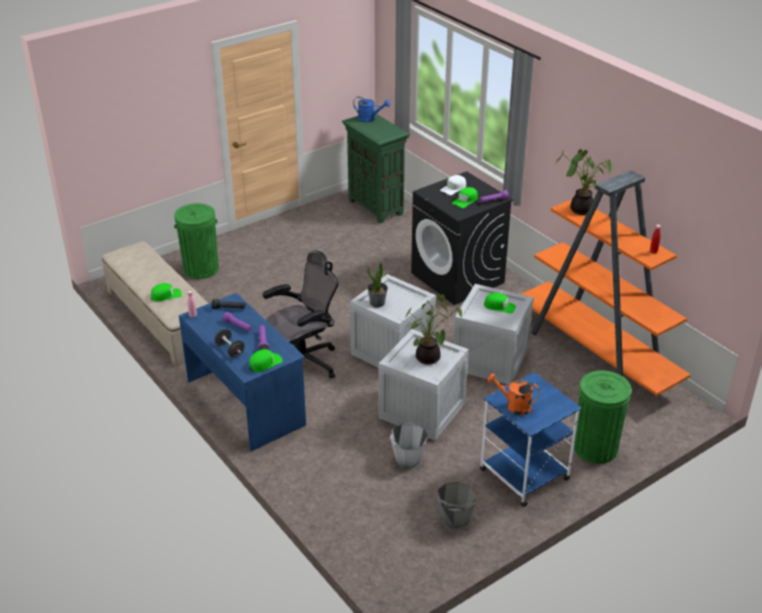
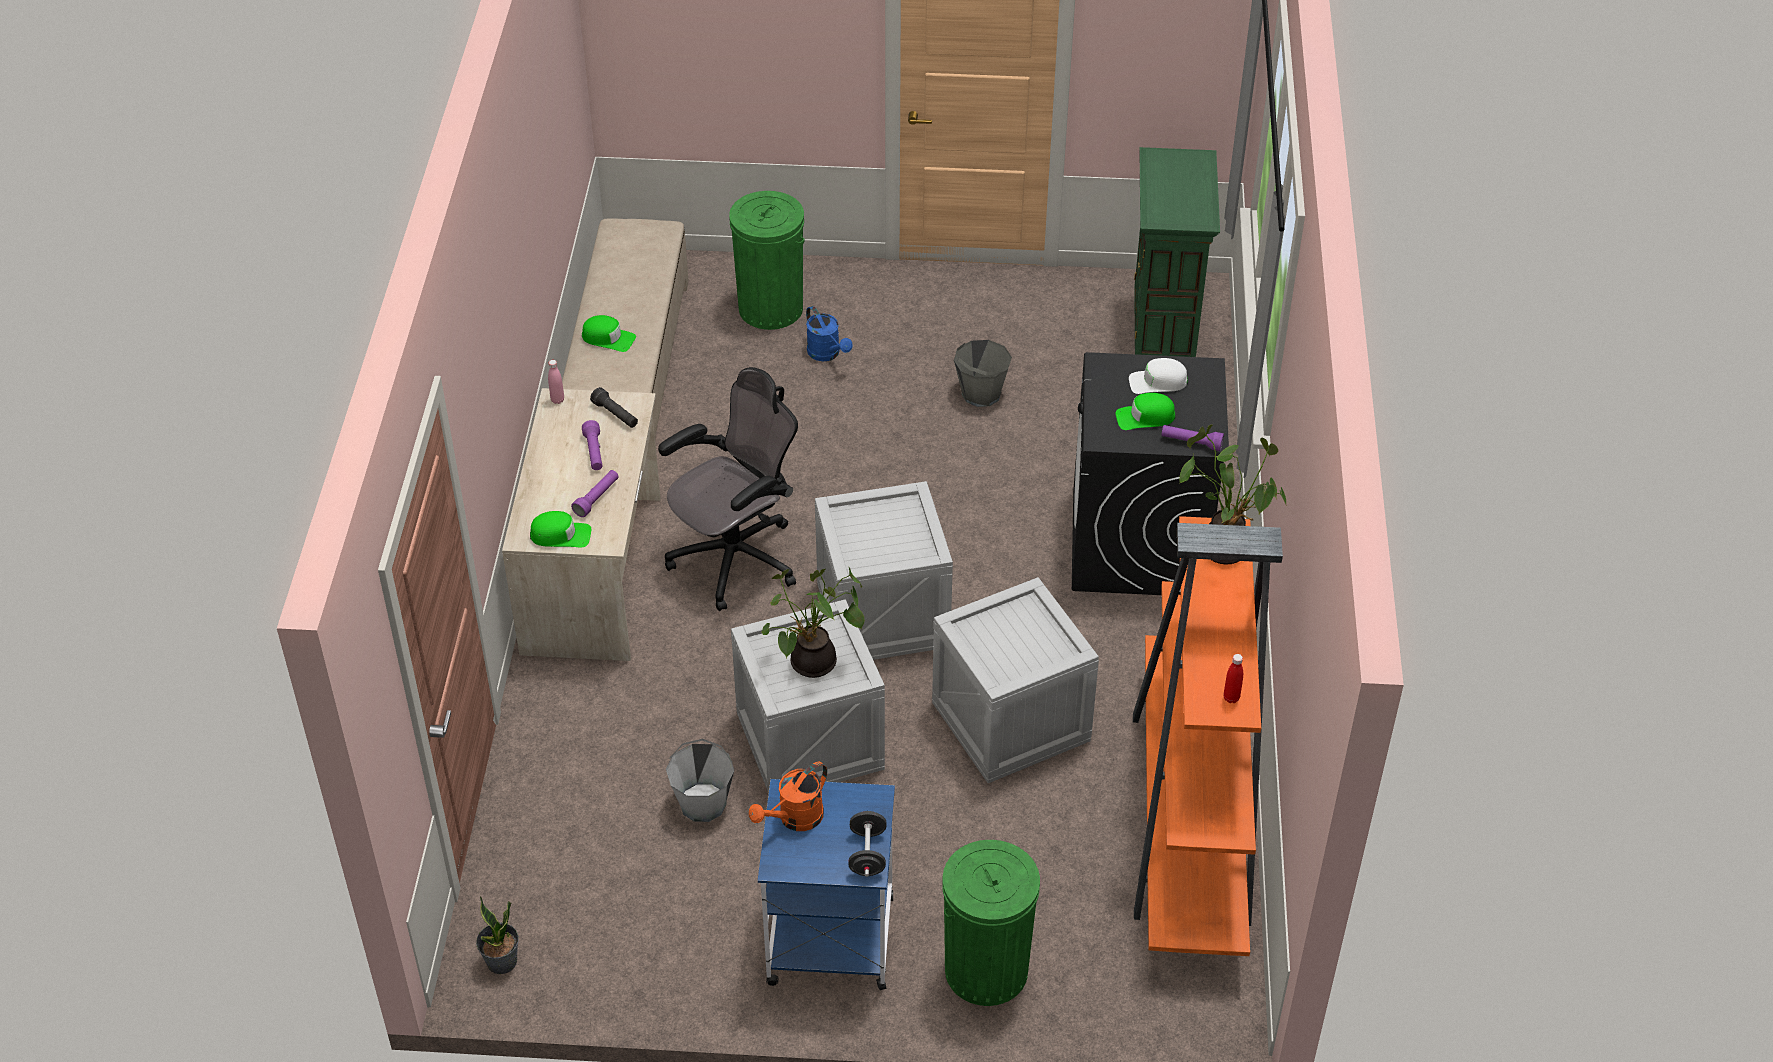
camera: 40 degrees right, 10 degrees up
blue desk [179,293,306,451] -> beige desk [502,388,661,661]
black dumbbell [215,329,245,357] -> black dumbbell moved to [848,811,886,877]
office chair [263,250,339,379] -> office chair turned 45 degrees counterclockwise [658,367,798,611]
blue watering can [353,97,390,122] -> blue watering can moved to [806,306,853,362]
potted plant [367,262,388,307] -> potted plant moved to [476,897,519,974]
grey bucket [436,482,477,530] -> grey bucket moved to [954,340,1012,407]
green cap [484,293,516,314] -> none
orange watering can [487,373,540,415] -> orange watering can turned 105 degrees counterclockwise [749,762,827,831]

